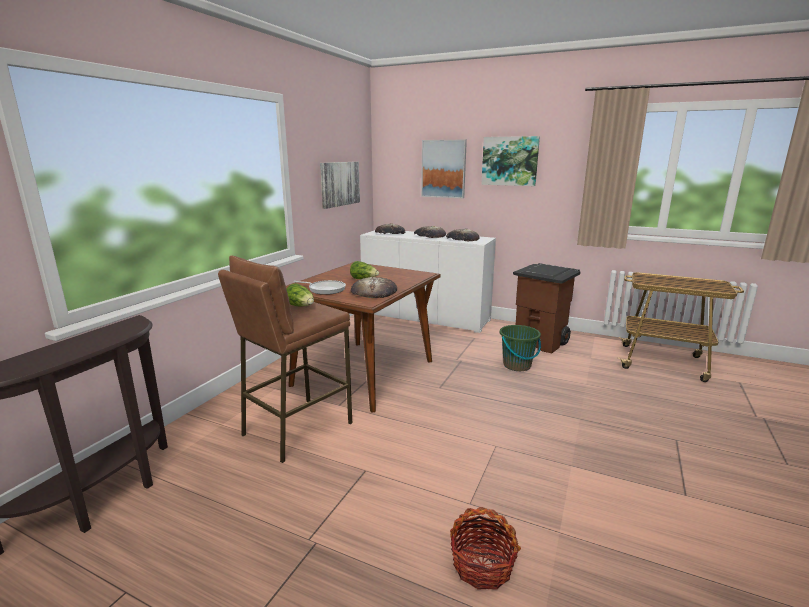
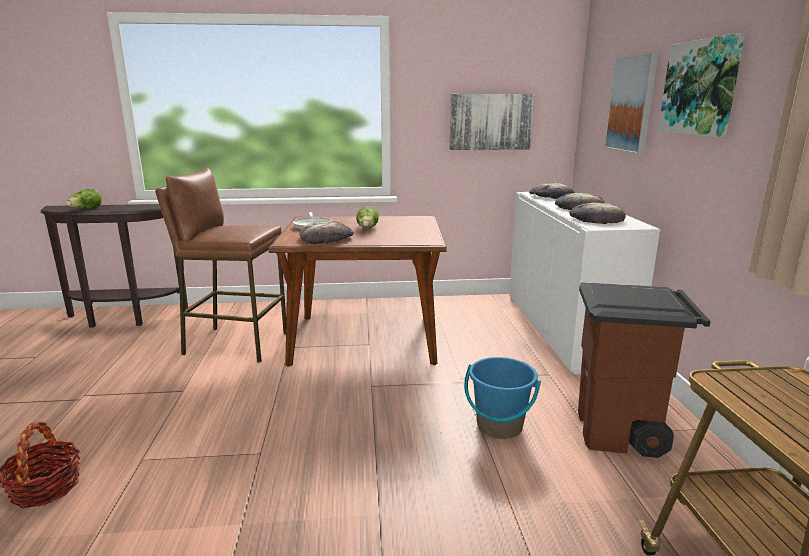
camera: 60 degrees right, 0 degrees up
lettuce [287,283,314,306] -> lettuce moved to [66,188,102,209]
green bucket [500,325,541,371] -> blue bucket [464,357,541,439]

